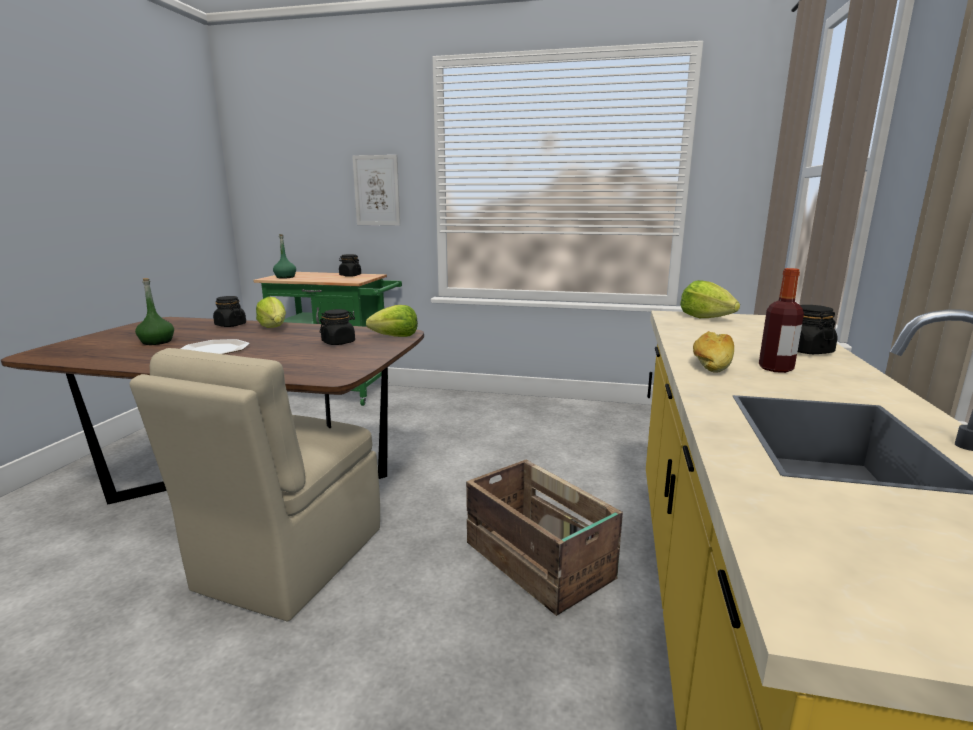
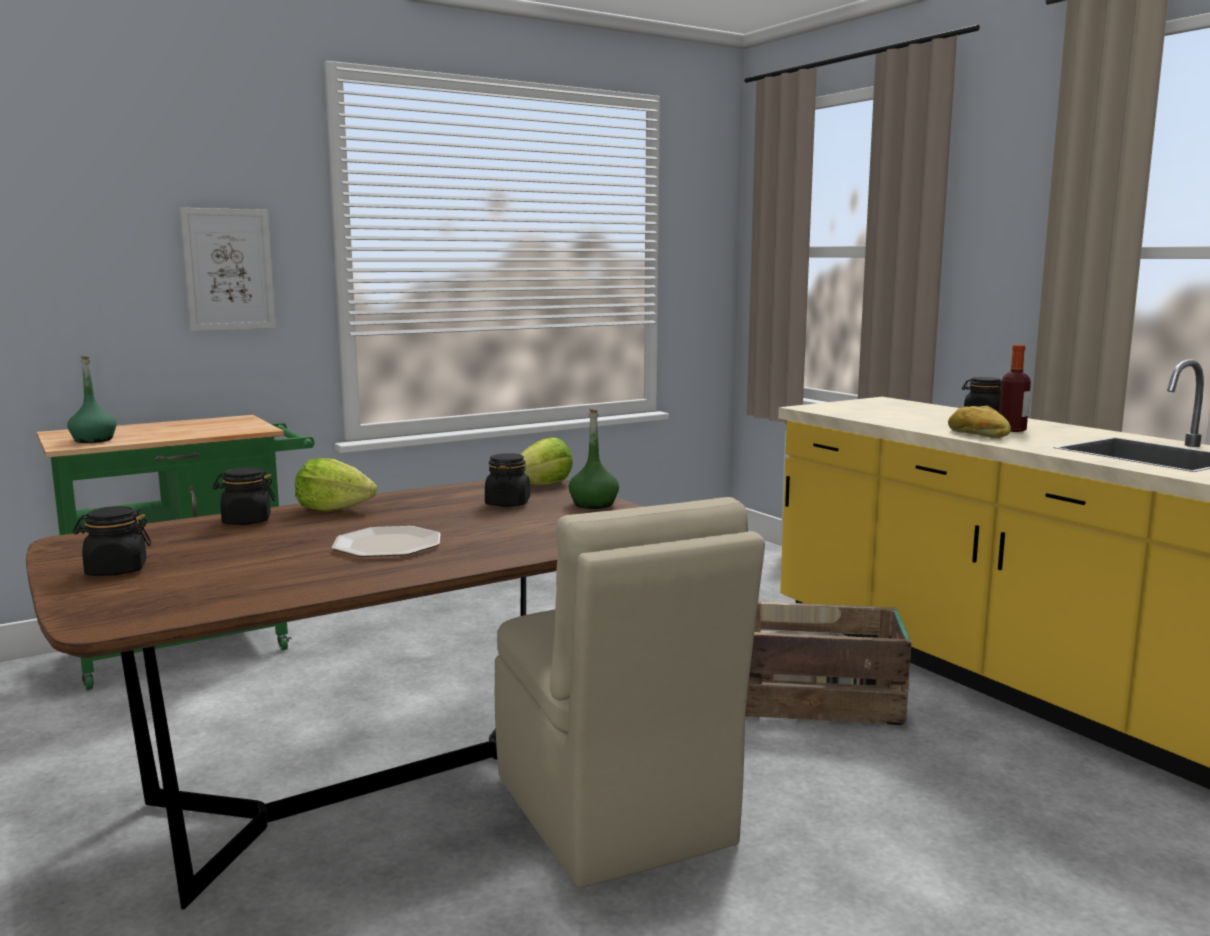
camera: 45 degrees left, 5 degrees down
green bottle [135,278,174,345] -> green bottle moved to [569,409,619,509]
black jar [339,254,361,277] -> black jar moved to [72,506,152,576]
lettuce [680,280,740,318] -> none

